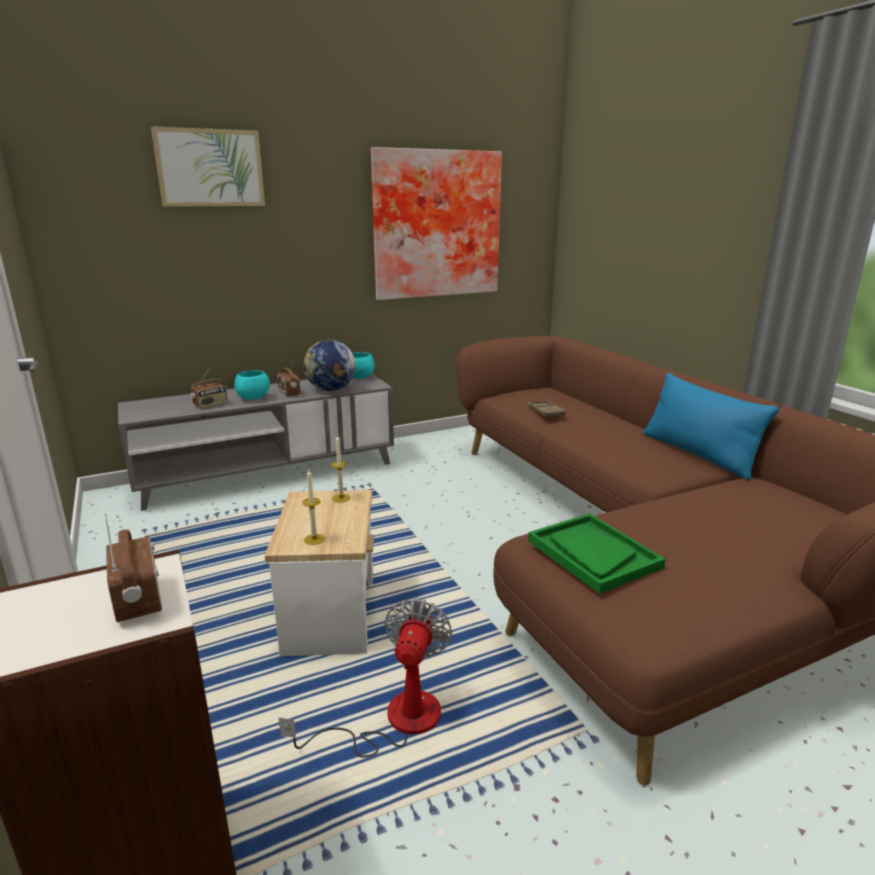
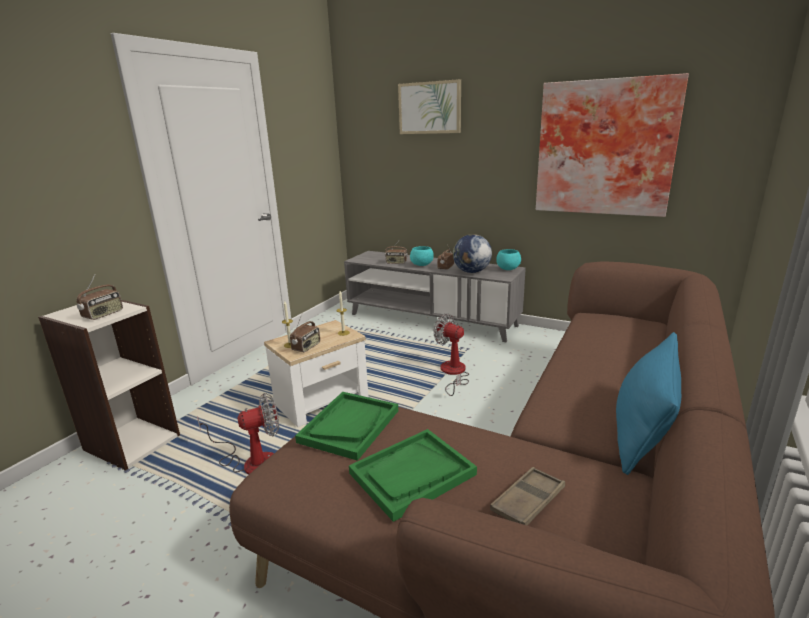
camera: 55 degrees right, 0 degrees up
brown tray [528,400,566,418] -> brown tray moved to [490,467,565,525]
none -> radio [290,314,320,352]
none -> green tray [349,429,477,522]
none -> fan [433,313,469,396]

